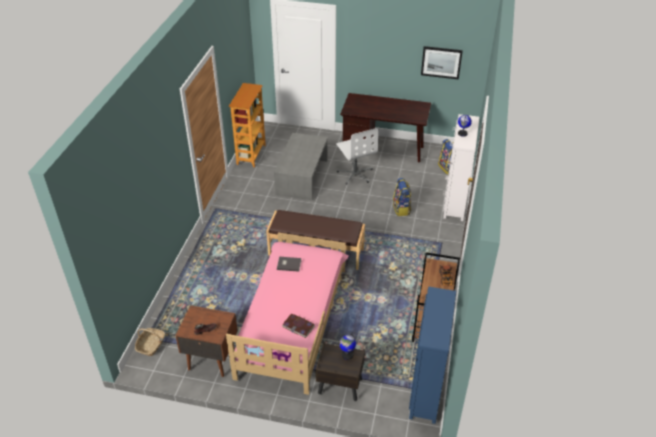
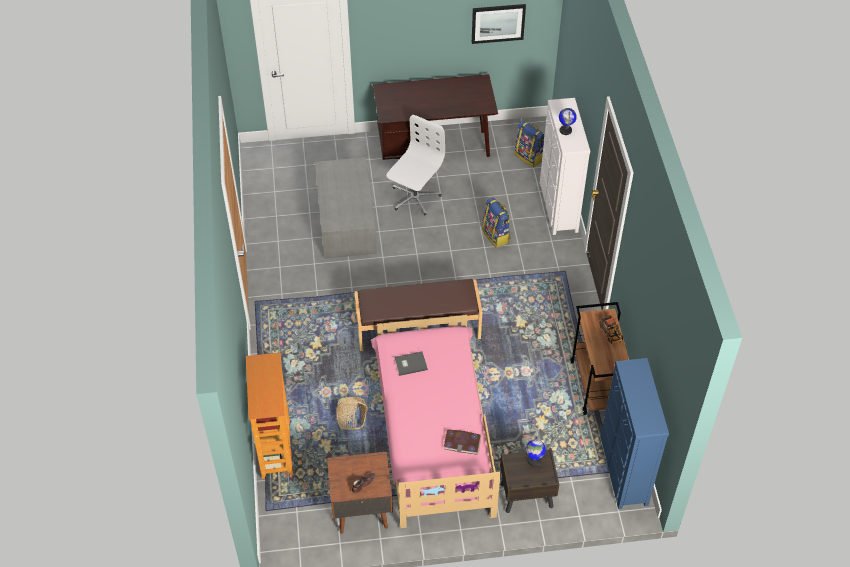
camera: 20 degrees left, 10 degrees up
basket [135,328,165,356] -> basket moved to [336,397,368,430]
bookcase [229,83,266,167] -> bookcase moved to [246,353,294,479]
white office chair [336,128,378,184] -> white office chair turned 105 degrees counterclockwise [386,115,445,215]

